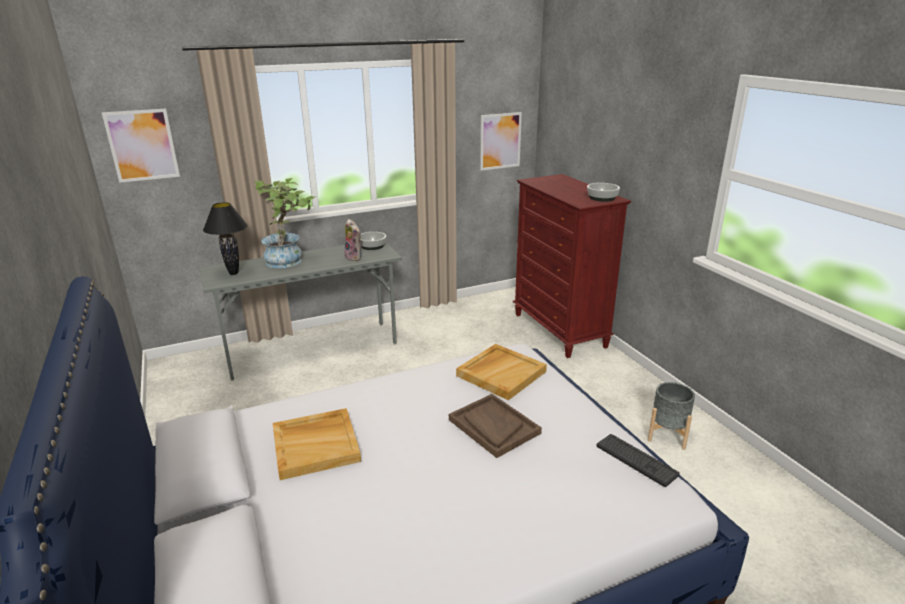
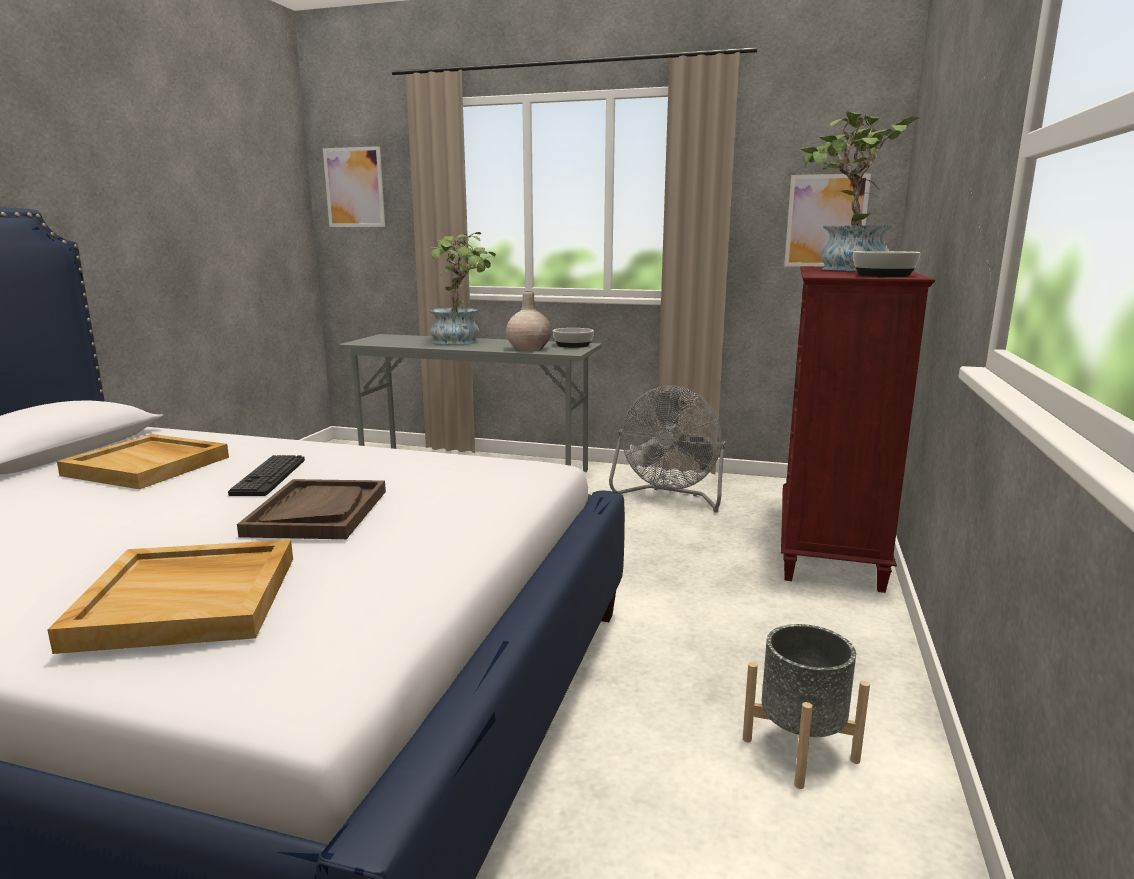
camera: 40 degrees right, 10 degrees down
black table lamp [203,202,248,275] -> none
plush toy [344,219,361,261] -> beige vase [506,291,552,351]
beige tray [456,344,547,400] -> beige tray moved to [47,540,293,654]
keyboard [597,434,680,487] -> keyboard moved to [228,455,305,496]
none -> grey fan [609,385,726,513]
none -> potted plant [800,111,919,271]

